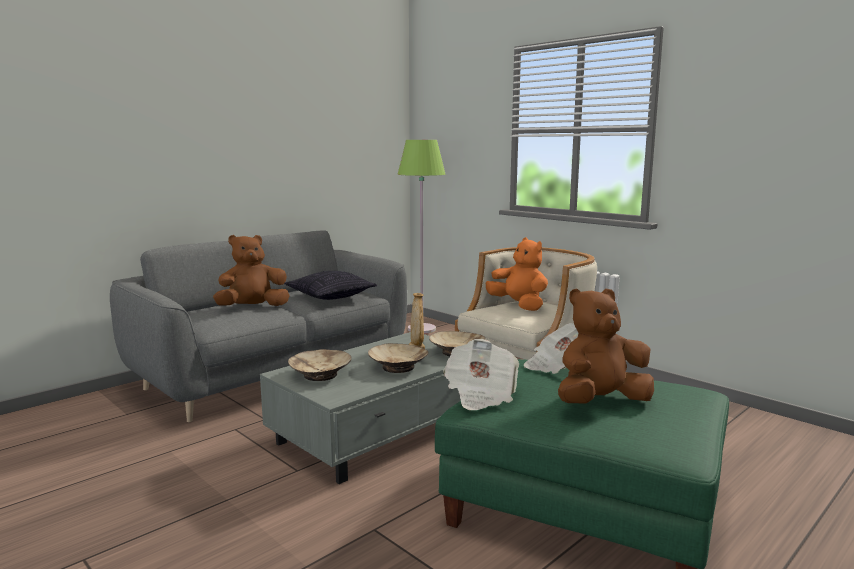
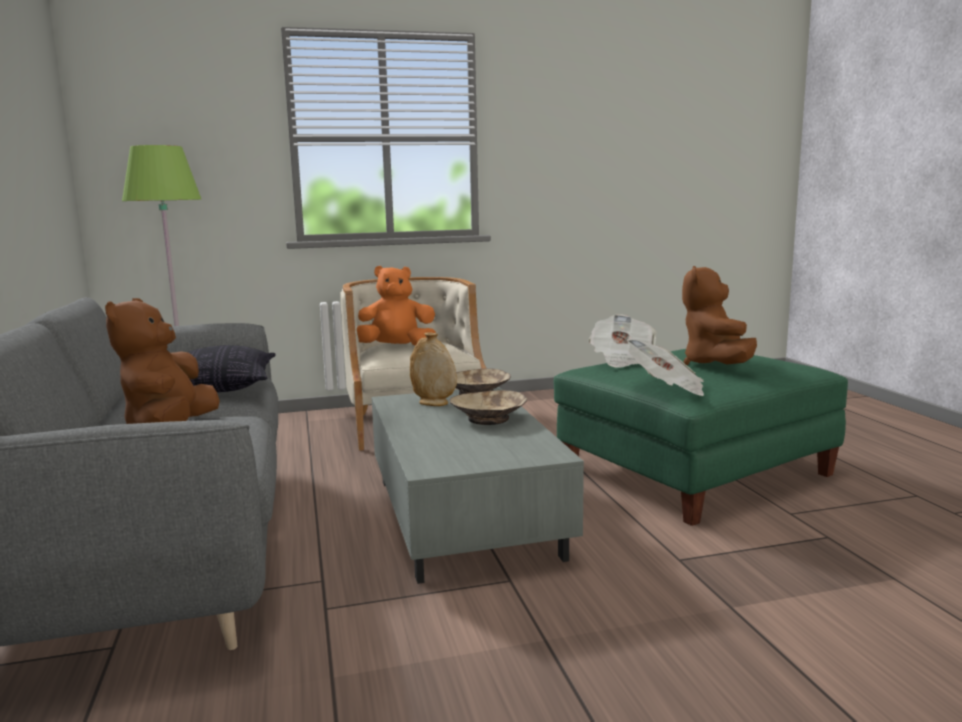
camera: 60 degrees left, 0 degrees up
beige bowl [288,349,352,381] -> none

